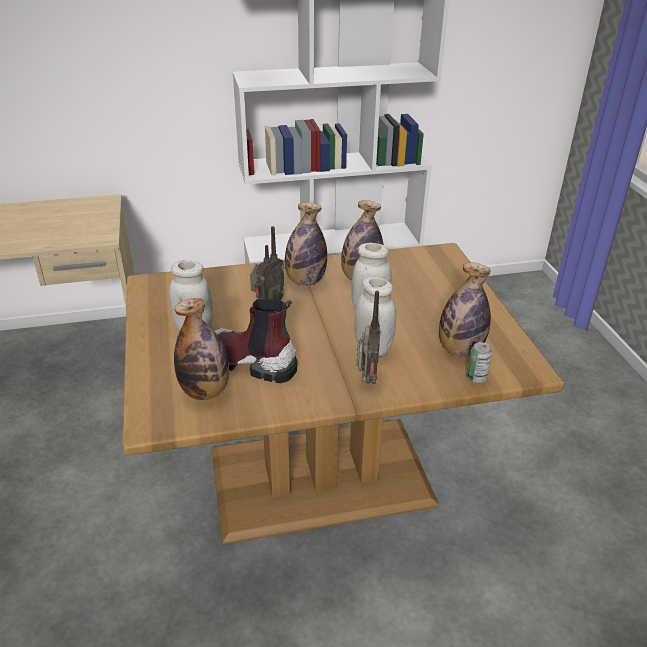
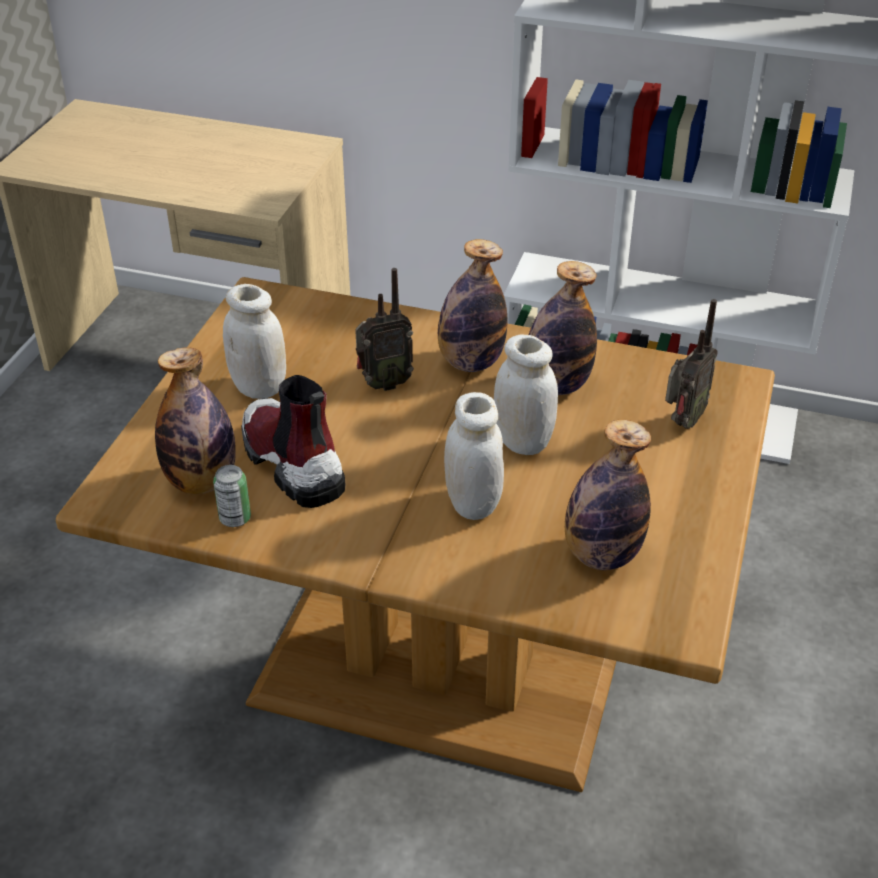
camera: 30 degrees right, 5 degrees up
radio [357,291,380,384] -> radio moved to [665,299,718,429]
can [467,342,492,383] -> can moved to [213,465,251,527]

